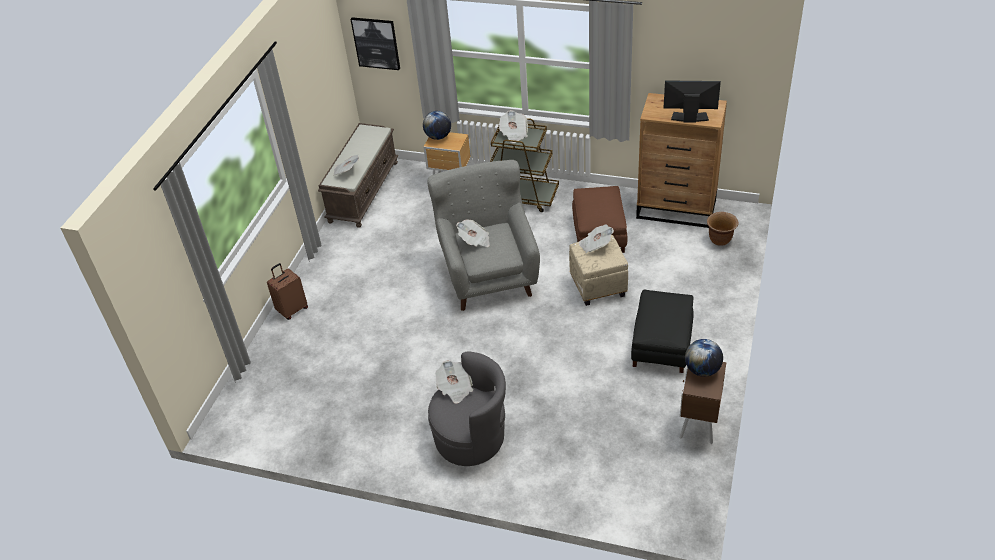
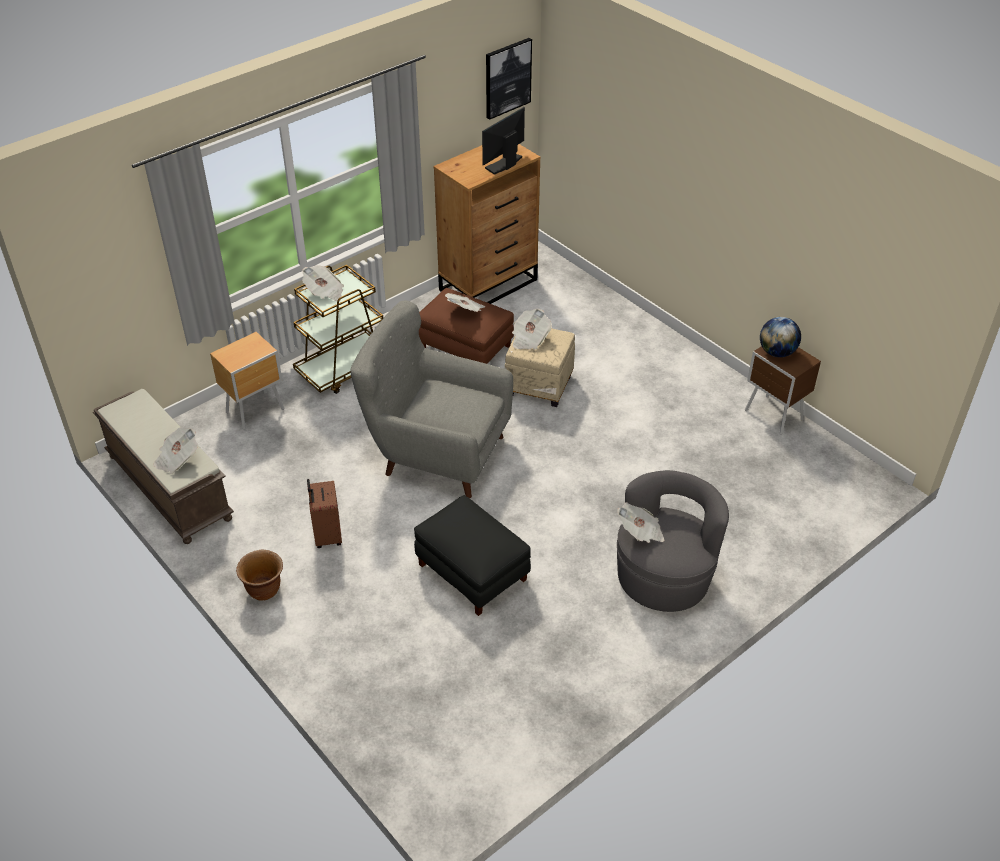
camera: 60 degrees left, 0 degrees up
brown suitcase [267,263,308,320] -> brown suitcase moved to [307,479,342,548]
picture [351,17,400,70] -> picture moved to [486,38,532,120]
globe [423,111,451,140] -> none
newspaper [456,220,490,247] -> newspaper moved to [445,293,485,312]
black ottoman [631,290,694,373] -> black ottoman moved to [414,495,531,616]
brown planter [707,212,739,246] -> brown planter moved to [236,550,283,600]

